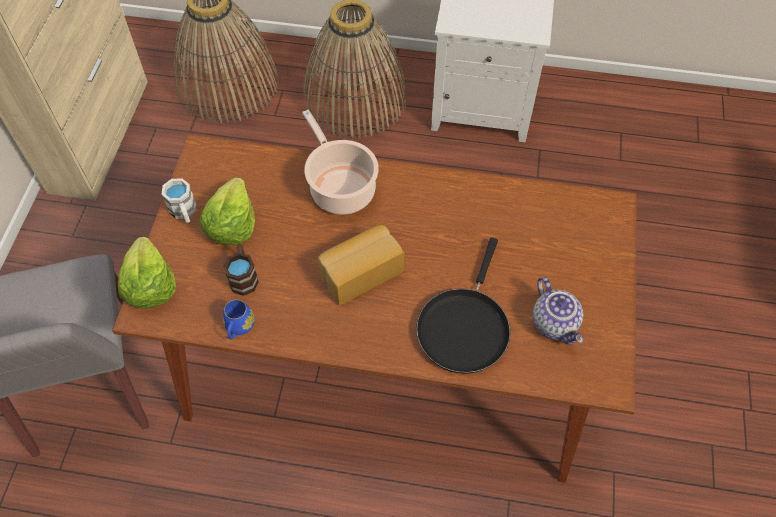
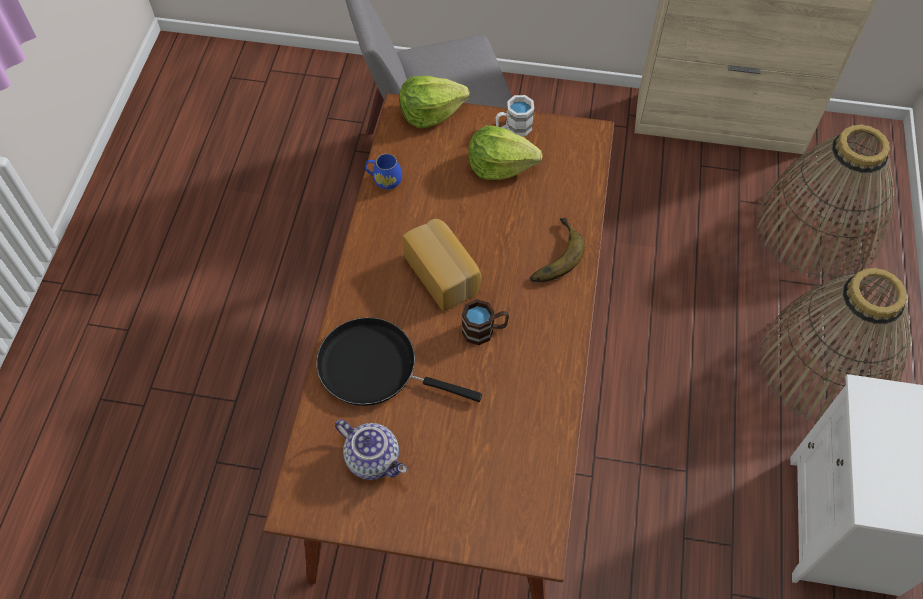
camera: 90 degrees right, 0 degrees up
brown mug [223,244,259,296] -> brown mug moved to [462,299,509,345]
cooking pot [302,110,379,215] -> banana [530,218,585,282]
teapot [533,277,583,345] -> teapot turned 120 degrees counterclockwise [335,419,407,480]

